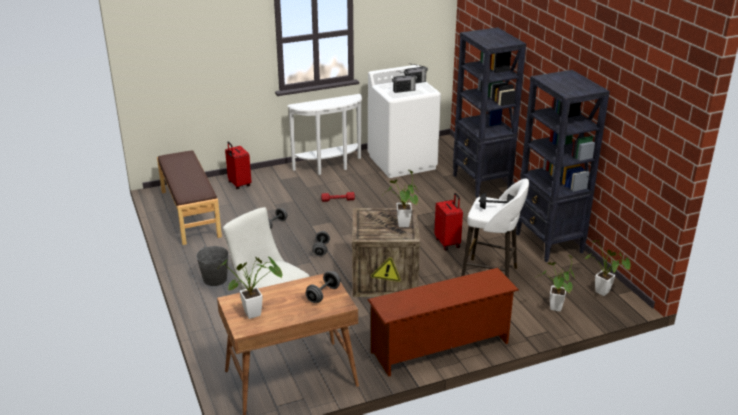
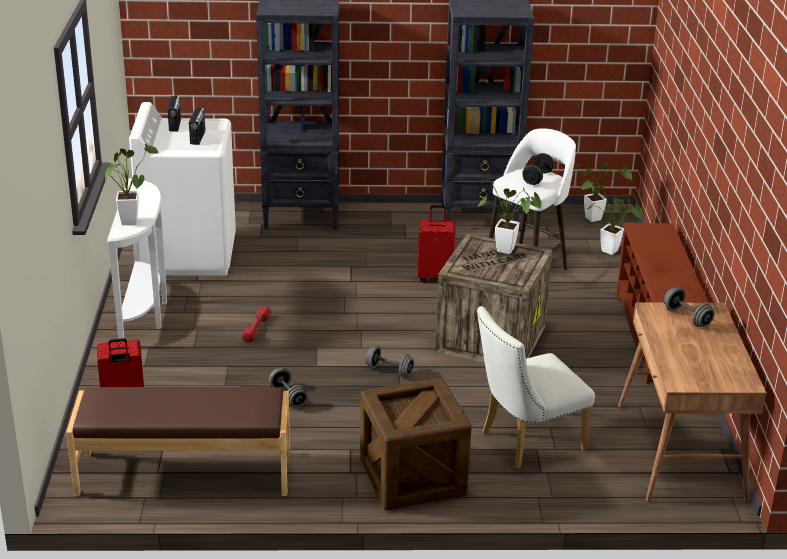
camera: 70 degrees left, 0 degrees up
grey bucket [196,246,229,286] -> crate [360,378,472,511]
potted plant [217,257,283,319] -> potted plant moved to [105,144,159,225]

